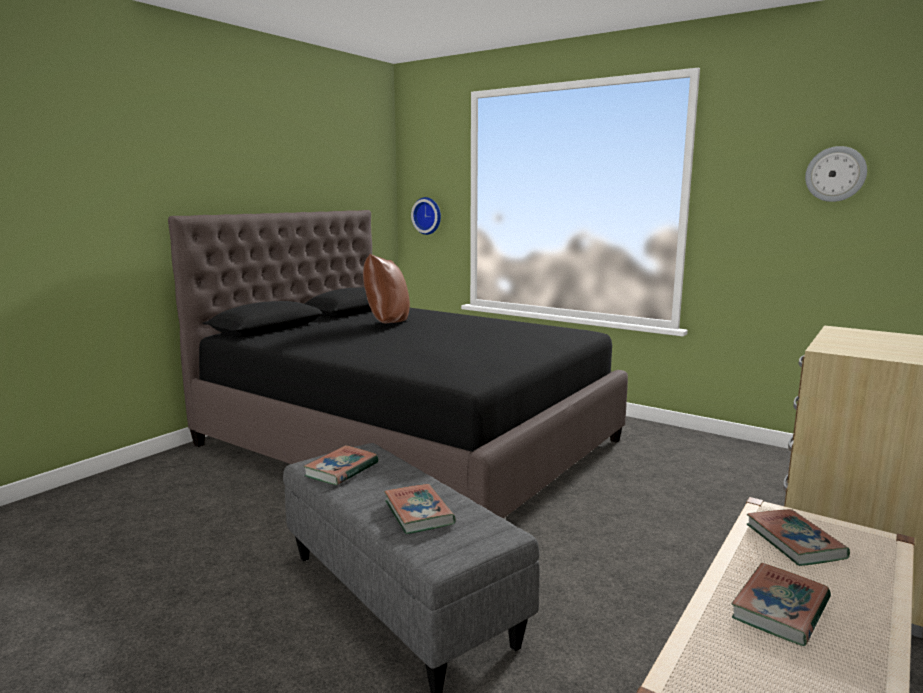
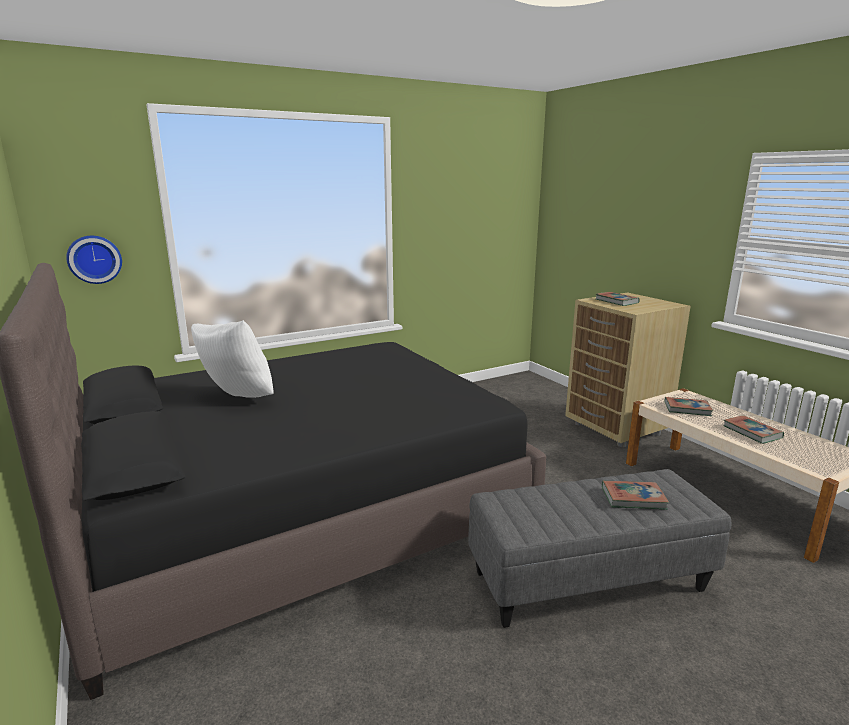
camera: 65 degrees left, 5 degrees up
book [303,445,378,485] -> book moved to [595,292,640,306]
brown pillow [363,254,410,323] -> white pillow [191,320,274,397]
wall clock [805,146,867,202] -> none

